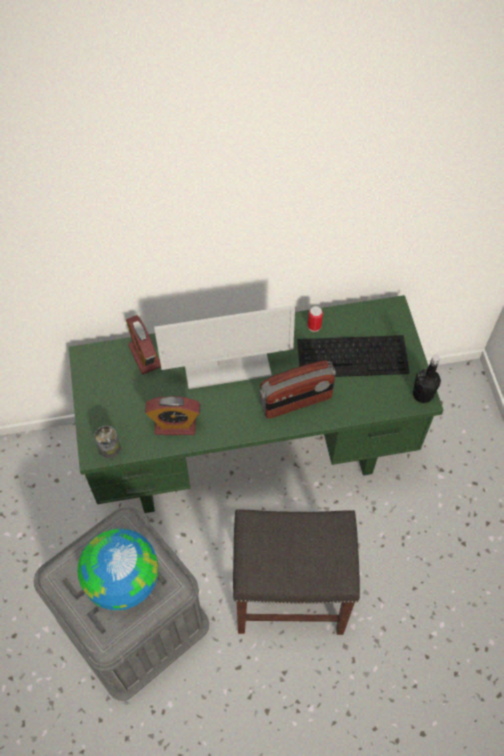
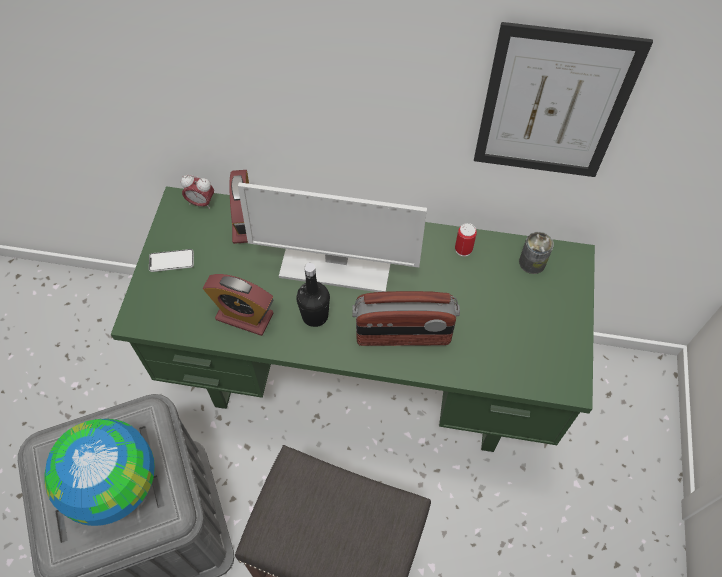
camera: 20 degrees right, 0 degrees up
can [94,426,121,459] -> can moved to [519,232,554,274]
keyboard [297,335,410,377] -> none
black bottle [413,355,441,403] -> black bottle moved to [296,263,330,327]
none -> phone [149,249,194,272]
none -> alarm clock [181,175,214,209]
none -> picture [474,22,653,177]

